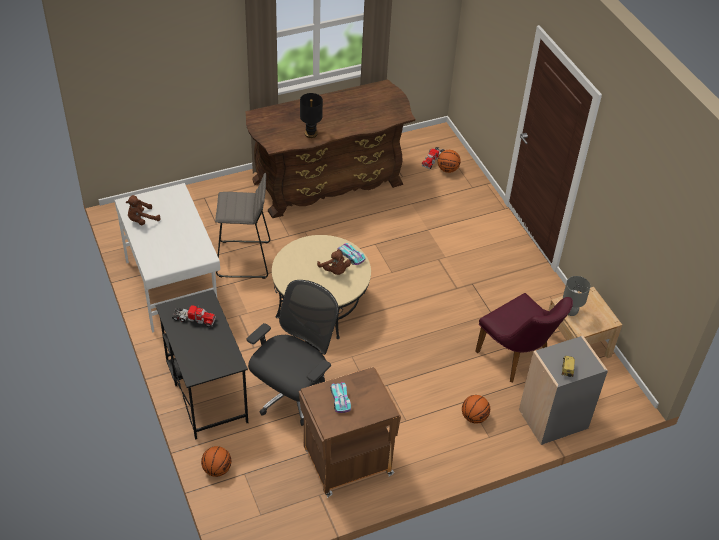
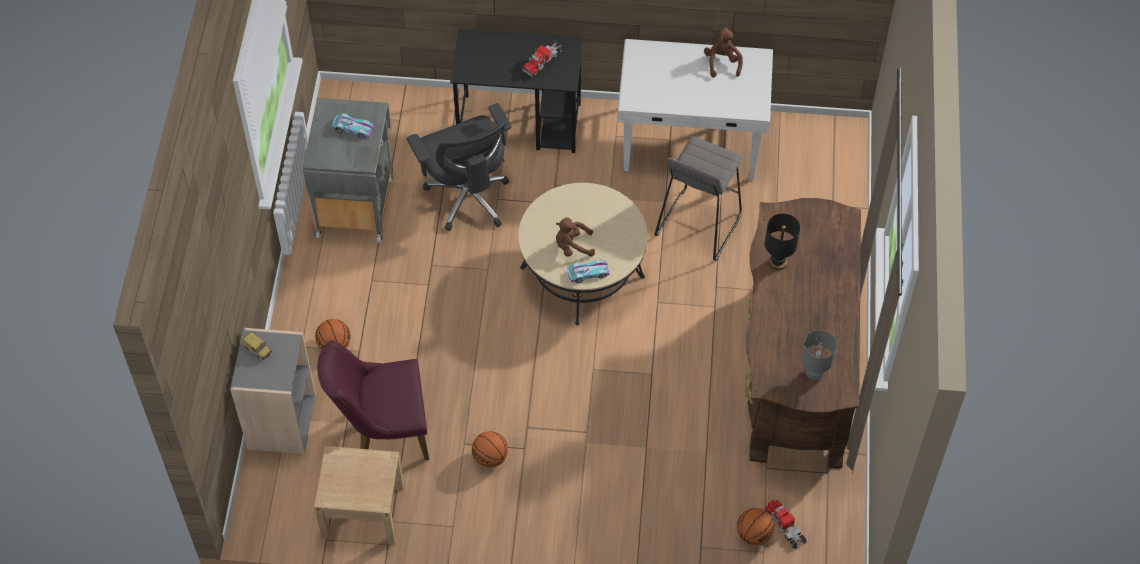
camera: 120 degrees right, 10 degrees up
basketball [201,446,231,477] -> basketball moved to [472,431,508,468]
brown cart [299,367,401,498] -> grey cart [303,98,394,243]
grey table lamp [563,276,591,316] -> grey table lamp moved to [801,330,837,380]

